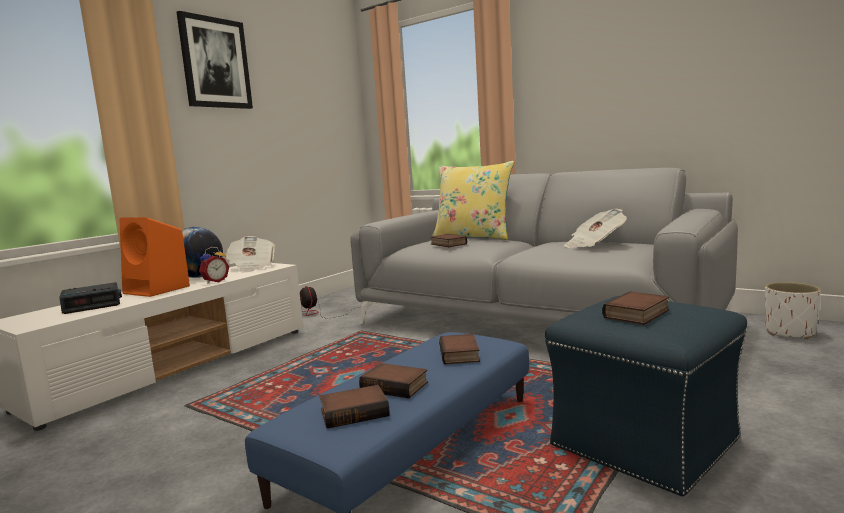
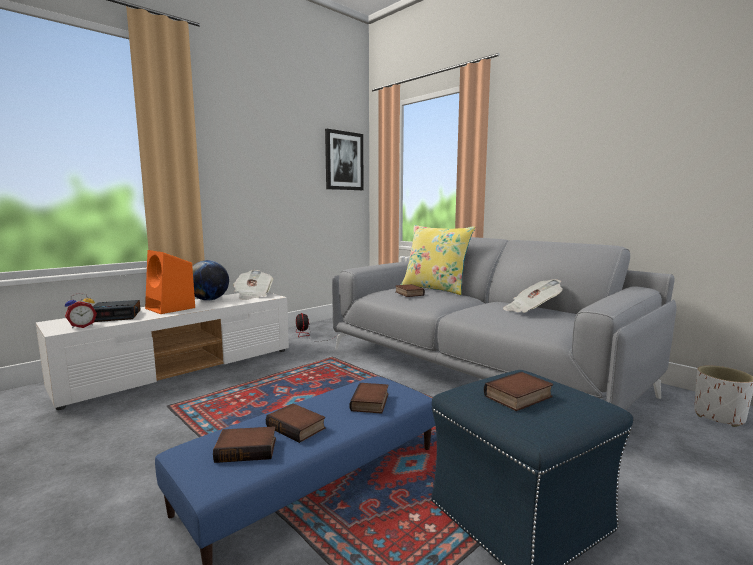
camera: 10 degrees right, 0 degrees up
picture [177,11,253,109] -> picture moved to [325,129,364,190]
alarm clock [199,247,229,284] -> alarm clock moved to [65,293,97,329]

